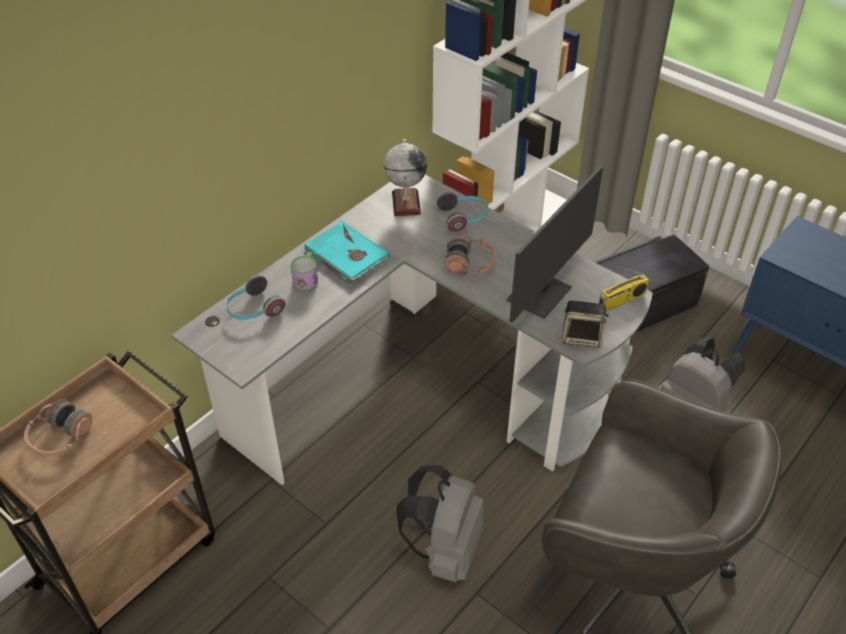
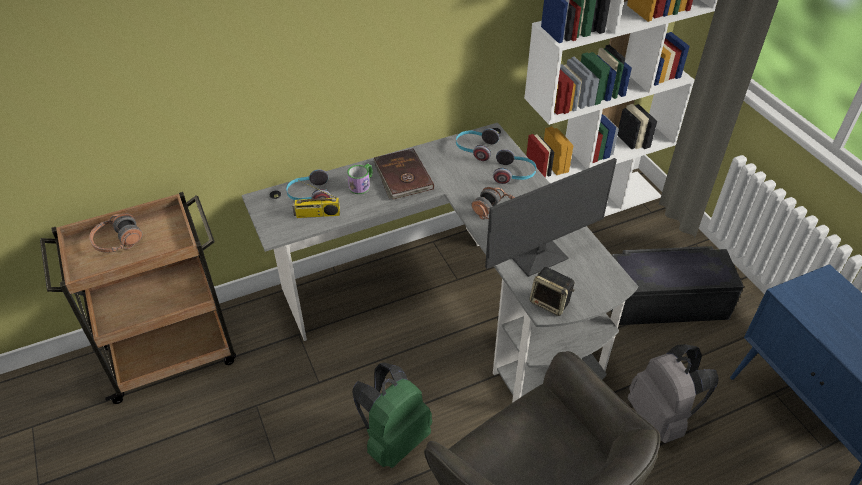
camera: 25 degrees right, 0 degrees up
turquoise book [304,221,390,285] -> brown book [374,148,434,199]
globe [384,139,427,216] -> headphones [456,129,499,161]
grey backpack [396,465,484,583] -> green backpack [352,363,432,468]
radio [599,265,649,311] -> radio moved to [292,180,340,218]

